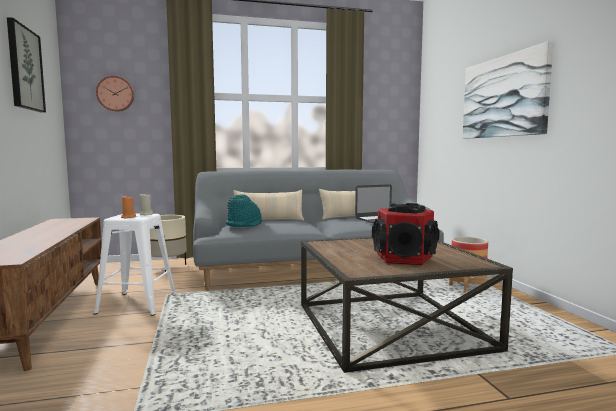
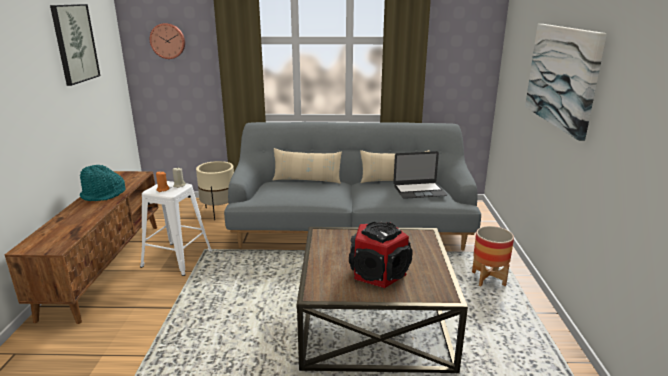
camera: 15 degrees right, 15 degrees up
turquoise hat [225,194,262,227] -> turquoise hat moved to [80,165,125,201]

